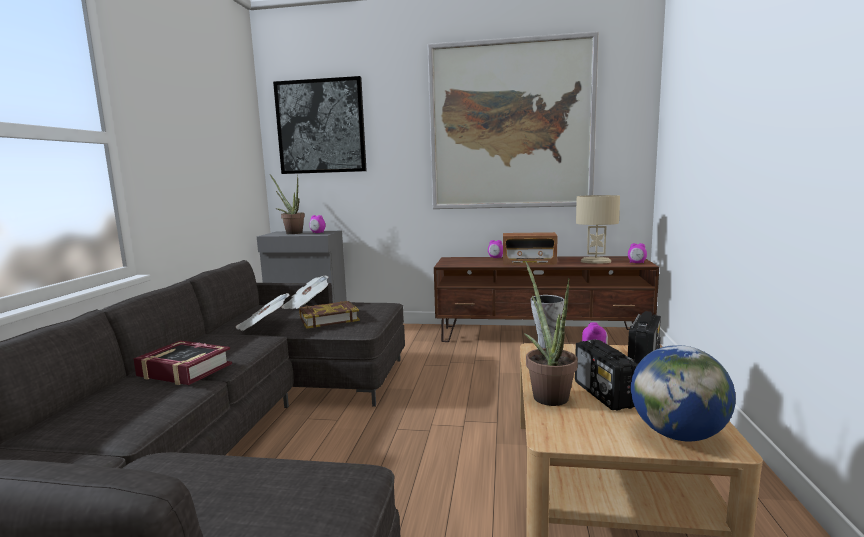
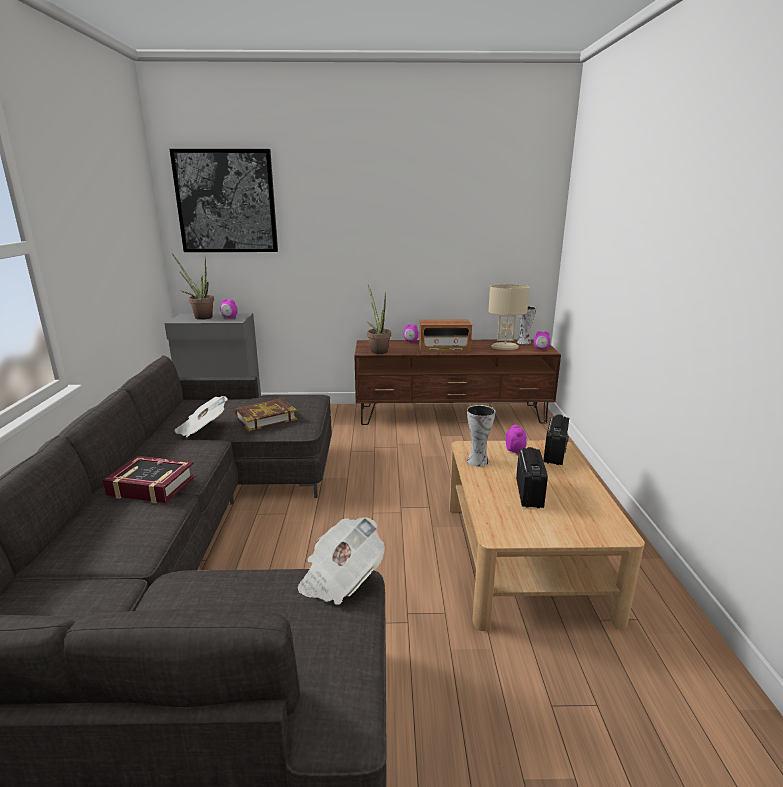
camera: 10 degrees left, 10 degrees up
newspaper [281,276,329,309] -> newspaper moved to [298,517,385,605]
picture [427,31,599,209] -> none
potted plant [524,261,578,406] -> potted plant moved to [367,285,391,354]
radio [575,339,638,411] -> radio turned 150 degrees counterclockwise [516,447,548,508]
globe [631,345,736,441] -> none
none -> vase [517,306,536,345]

